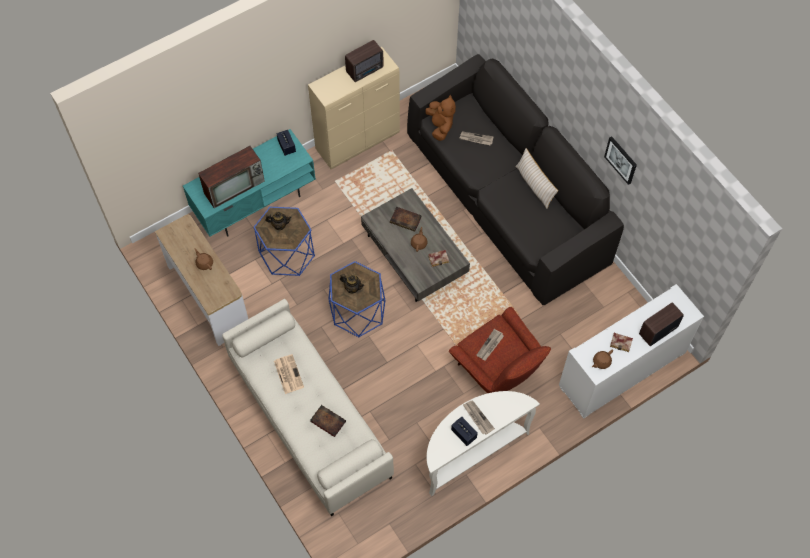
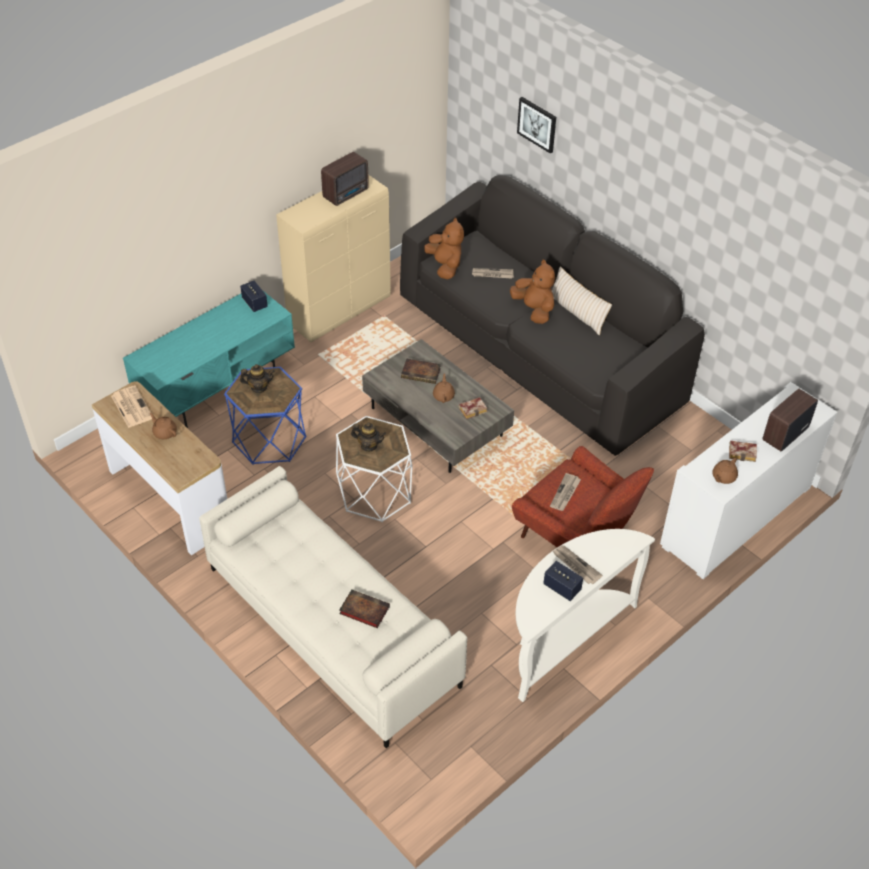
camera: 10 degrees left, 15 degrees down
television [198,146,265,208] -> none
newspaper [274,354,304,394] -> newspaper moved to [111,385,152,428]
blue side table [328,261,385,337] -> white side table [336,416,413,522]
picture [604,136,637,185] -> picture moved to [517,97,556,154]
none -> brown plush toy [510,260,555,324]

